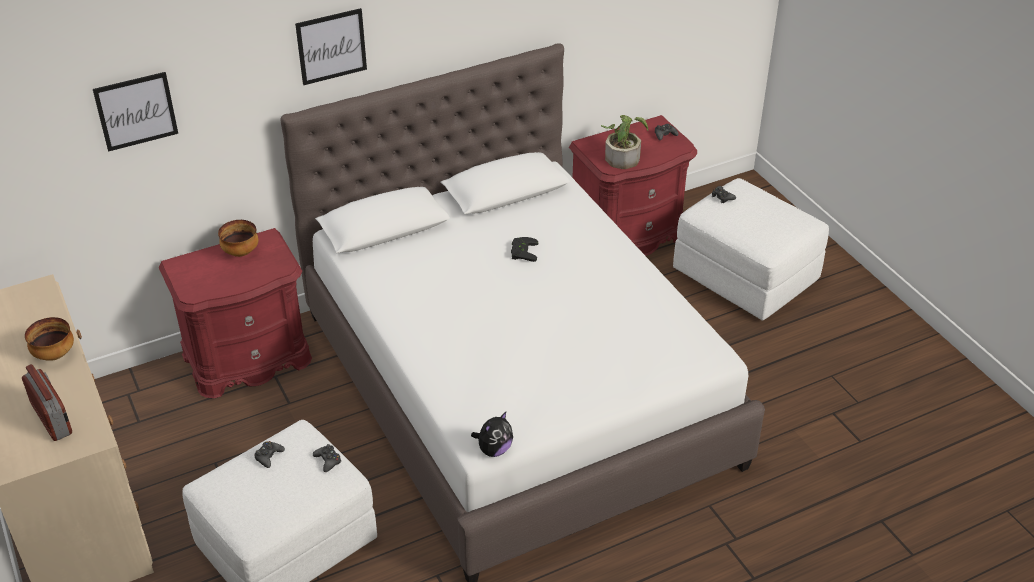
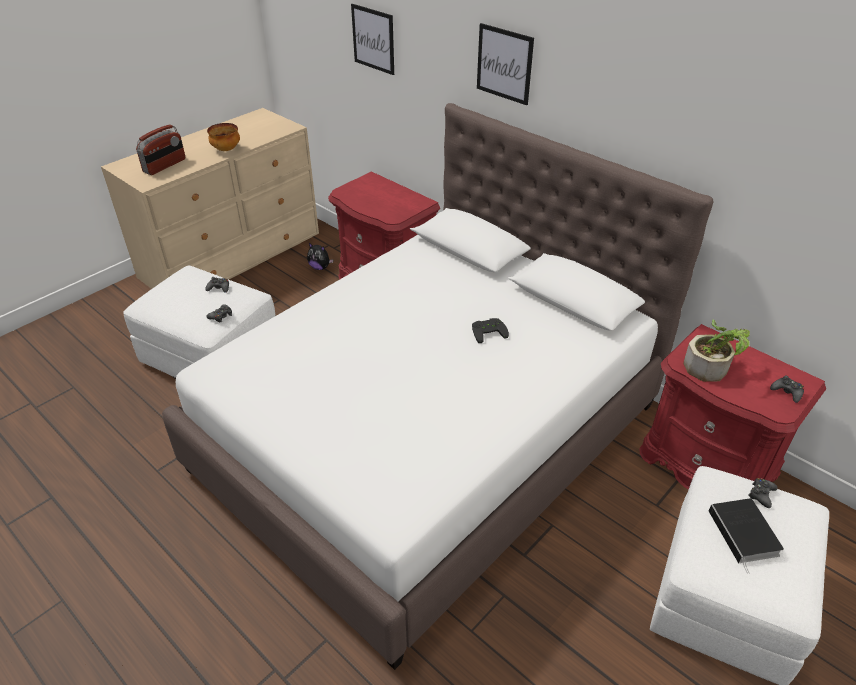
camera: 70 degrees right, 0 degrees up
bowl [218,220,258,257] -> none
plush toy [471,412,513,457] -> plush toy moved to [307,243,334,270]
none -> book [709,498,784,574]

